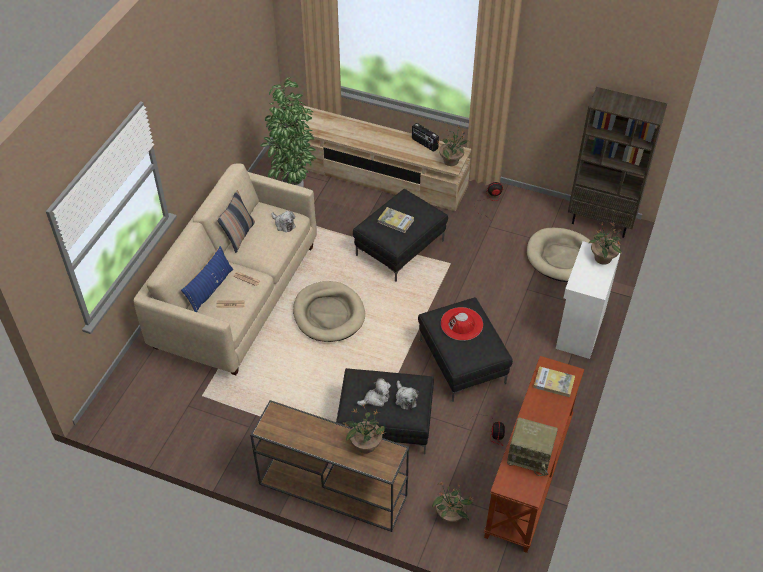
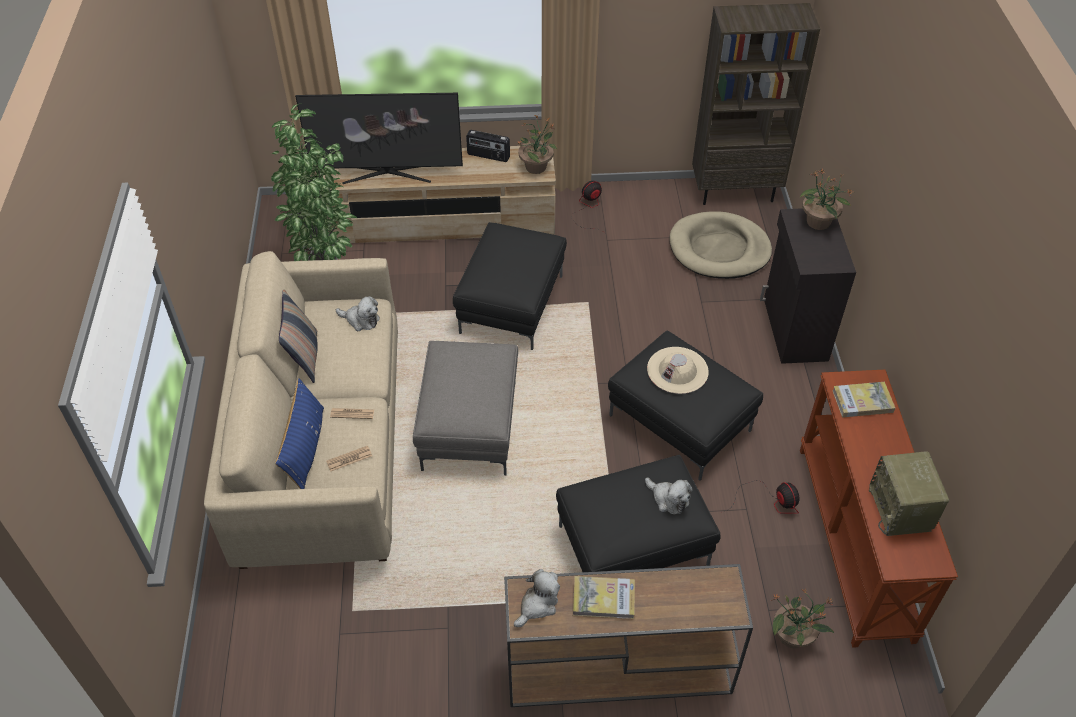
camera: 25 degrees left, 0 degrees up
beige dog bed [293,281,365,342] -> grey ottoman [413,341,518,475]
potted plant [343,404,386,453] -> none
plush toy [357,378,391,407] -> plush toy moved to [514,569,560,627]
book [378,207,414,233] -> book moved to [573,576,635,619]
red hat [441,307,483,341] -> beige hat [647,347,709,394]
radio [507,417,558,476] -> radio turned 90 degrees clockwise [869,452,949,536]
white cabinet [556,241,620,359] -> black cabinet [760,208,856,364]
none -> television [295,93,463,184]

